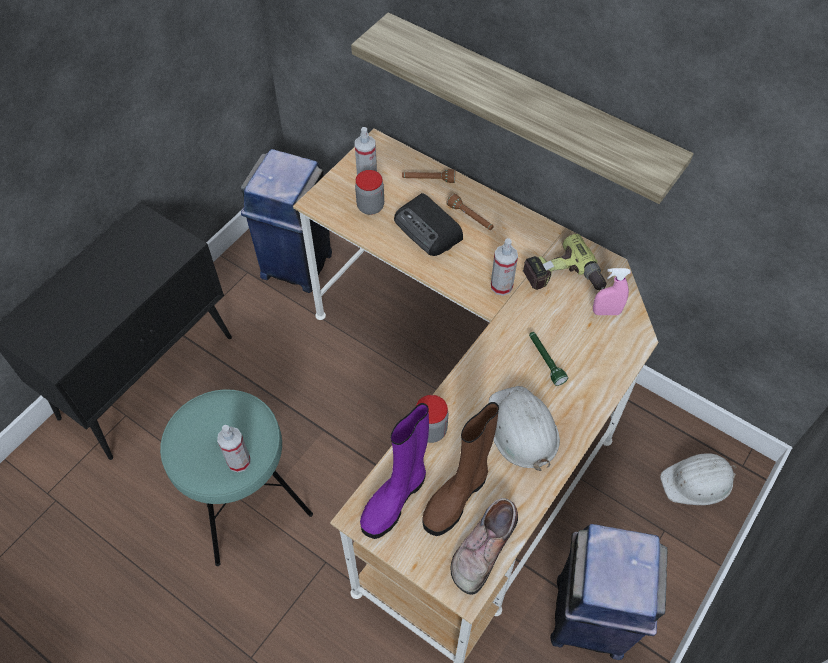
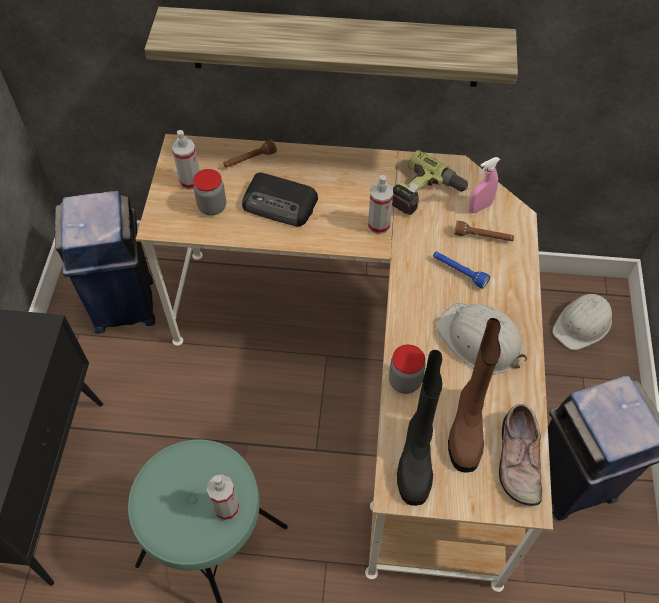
camera: 30 degrees left, 0 degrees up
purple boot [360,403,429,539] -> black boot [397,350,443,506]
brown flashlight [447,194,494,230] -> brown flashlight moved to [454,221,514,241]
green flashlight [529,332,568,386] -> blue flashlight [433,251,490,289]

